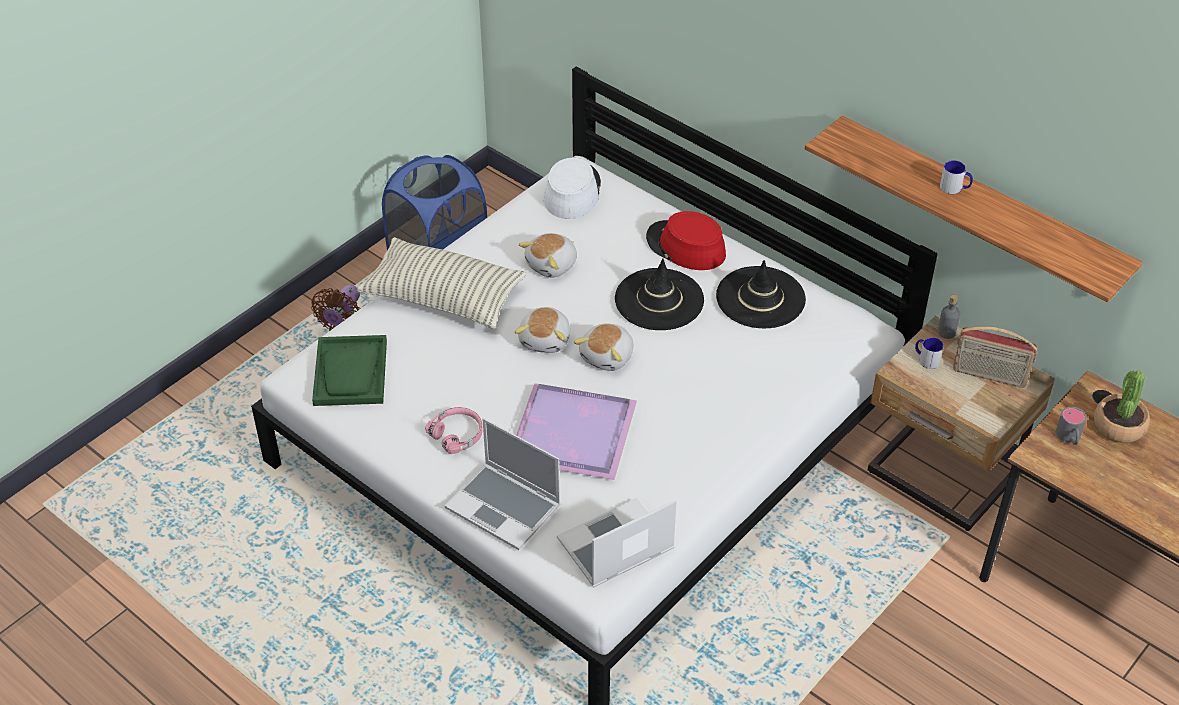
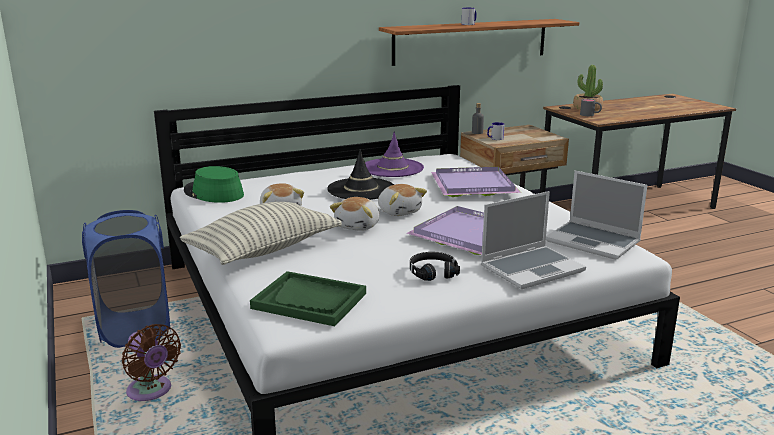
camera: 65 degrees left, 25 degrees down
pink headphones [425,407,483,454] -> black headphones [410,252,460,281]
plush toy [515,307,570,353] -> plush toy turned 75 degrees clockwise [330,197,380,231]
white hat [543,158,601,219] -> green hat [184,166,244,203]
laptop [557,498,677,587] -> laptop turned 45 degrees counterclockwise [546,170,648,260]
red hat [646,211,726,270] -> none
black hat [716,260,806,328] -> purple hat [365,132,424,177]
radio [953,327,1037,388] -> none
none -> purple tray [431,167,521,197]

